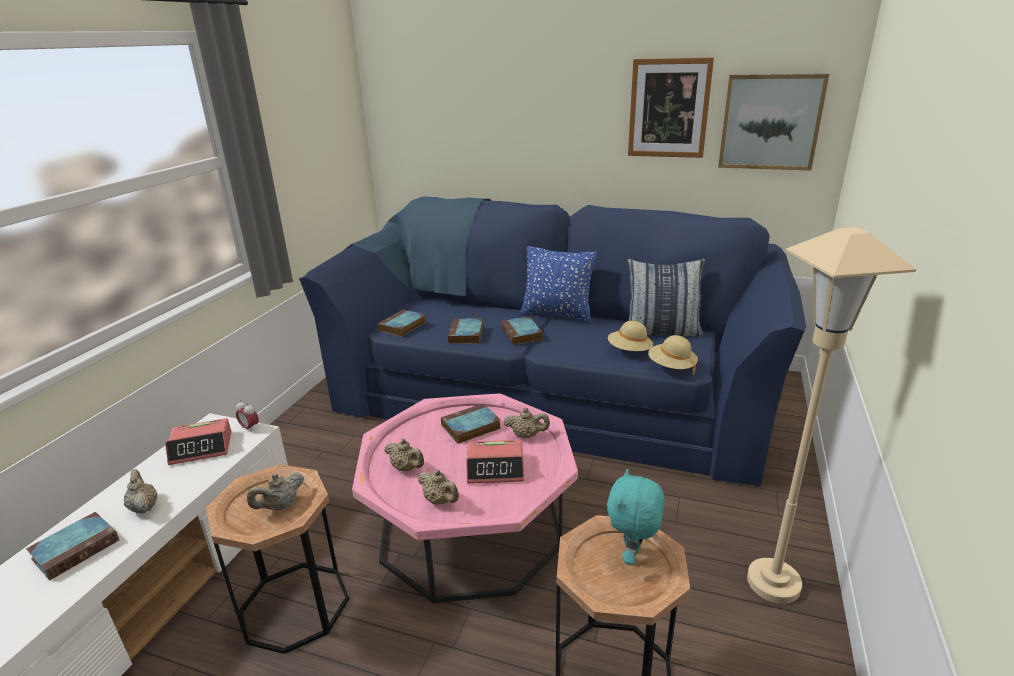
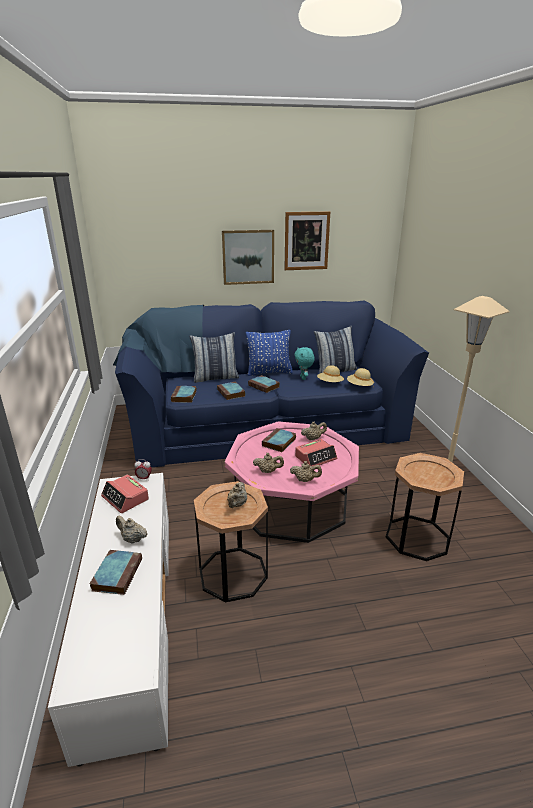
camera: 30 degrees left, 0 degrees up
alarm clock [165,418,231,465] -> alarm clock turned 90 degrees clockwise [101,474,149,513]
turquoise plush toy [607,469,665,565] -> turquoise plush toy moved to [294,347,315,380]
picture [718,74,829,171] -> picture moved to [222,230,274,285]
none -> pillow [189,332,239,383]

